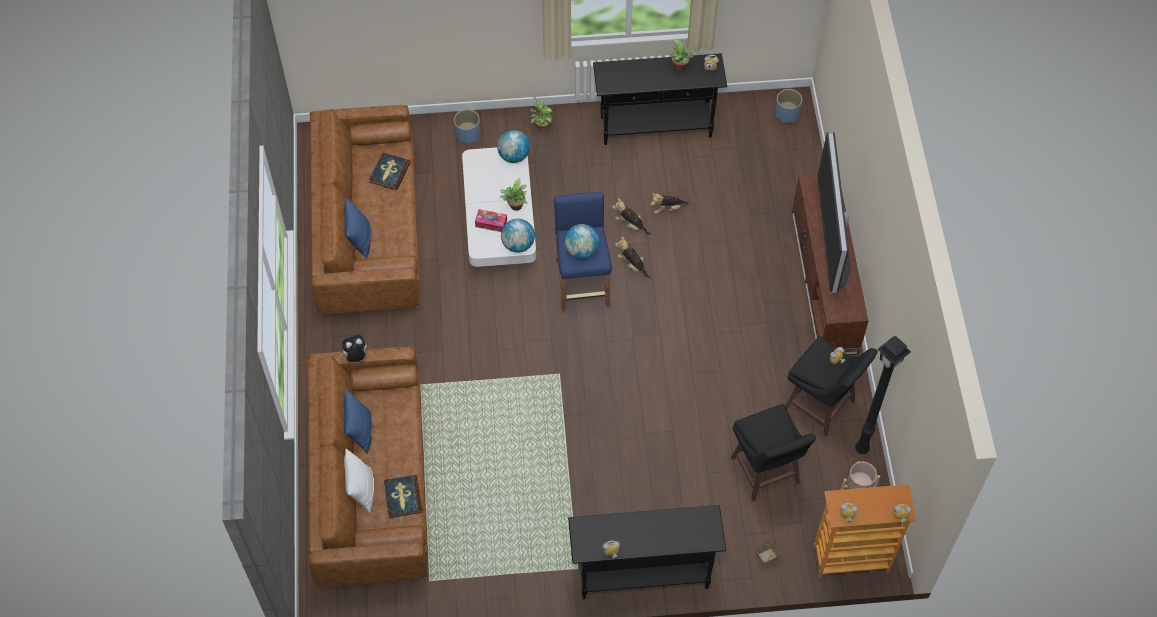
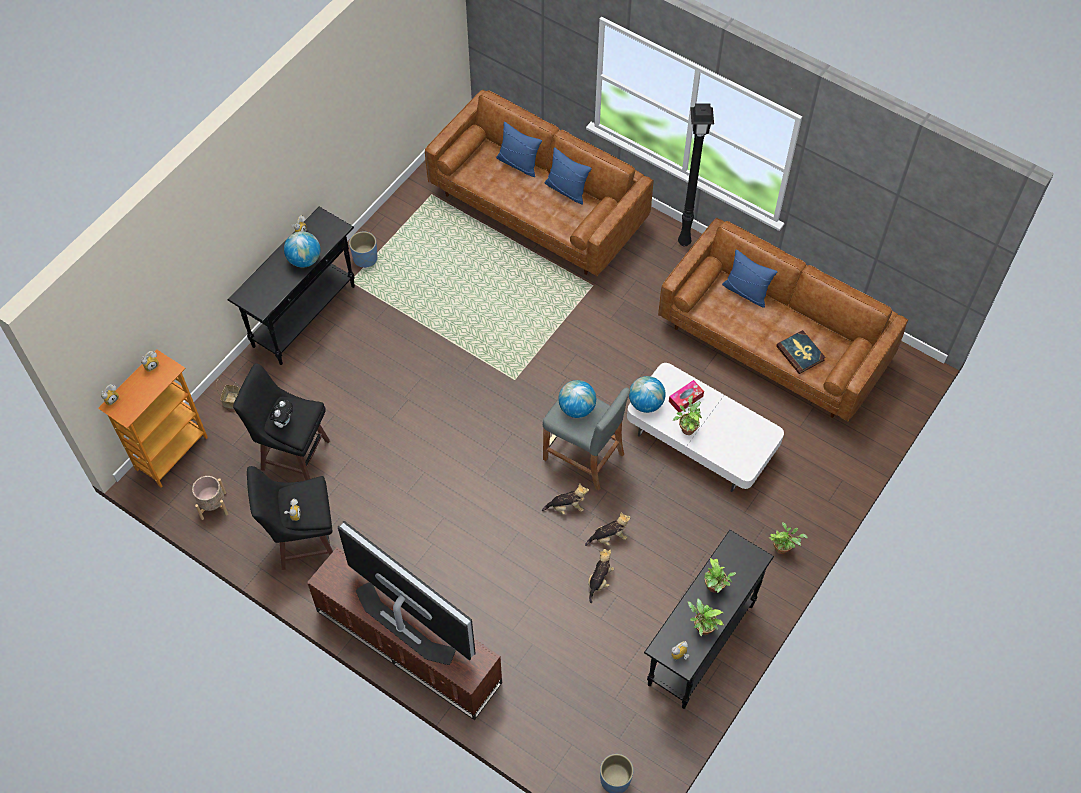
camera: 130 degrees right, 0 degrees up
plush toy [340,335,367,362] -> plush toy moved to [270,400,293,428]
white pillow [344,449,374,513] -> blue pillow [496,122,542,177]
book [384,475,422,518] -> none
blue planter [454,109,480,144] -> blue planter moved to [349,231,378,268]
globe [497,130,530,163] -> globe moved to [284,231,320,268]
blue stool [553,192,612,311] -> grey stool [543,388,630,490]
black floor lamp [855,336,911,454] -> black floor lamp moved to [678,104,714,246]
none -> potted plant [704,558,736,593]

